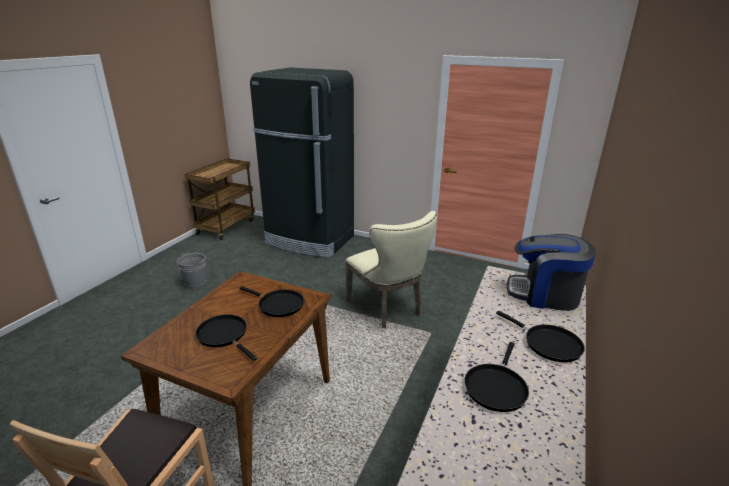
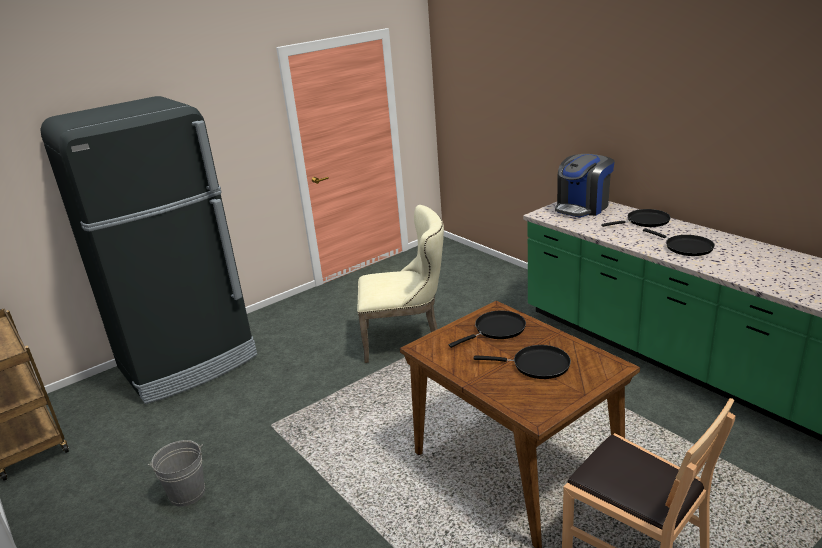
camera: 60 degrees left, 0 degrees up
black frying pan [195,314,257,361] -> black frying pan turned 150 degrees counterclockwise [473,345,571,379]

